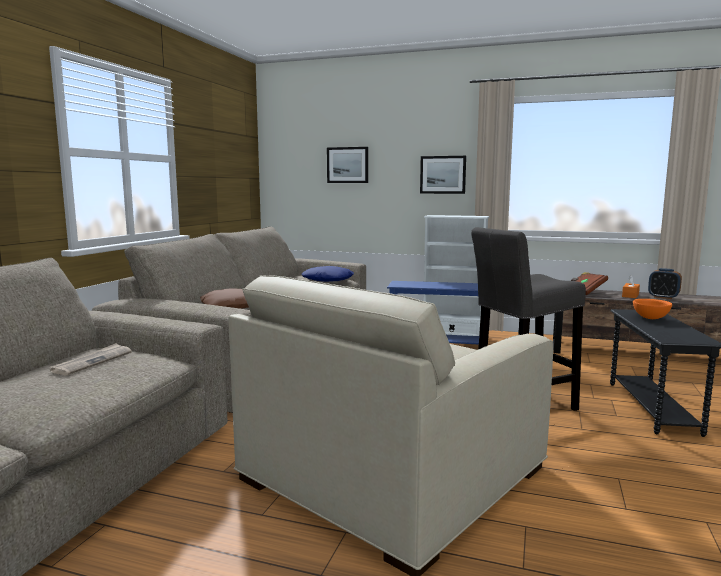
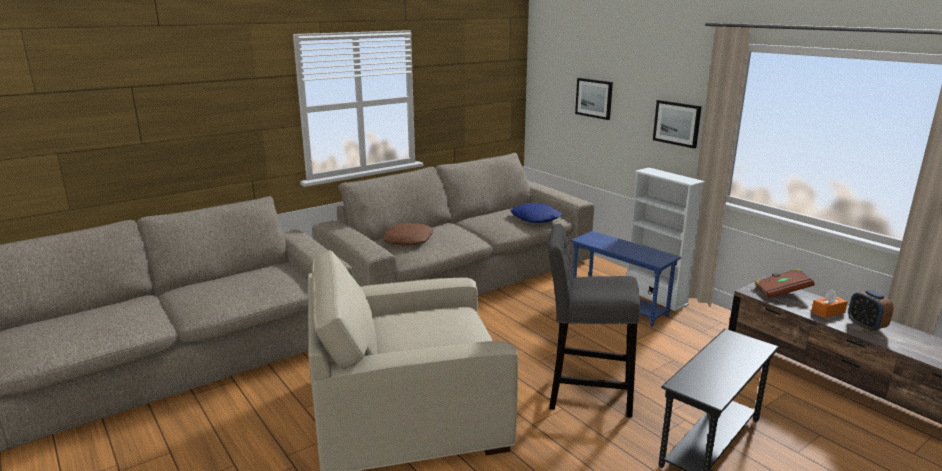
camera: 35 degrees right, 10 degrees up
newspaper [50,343,132,376] -> none
orange bowl [633,299,672,319] -> none

